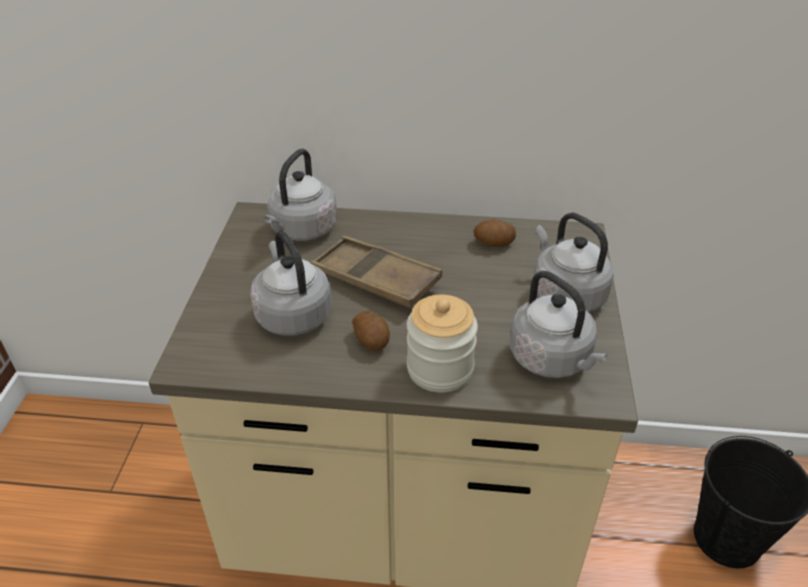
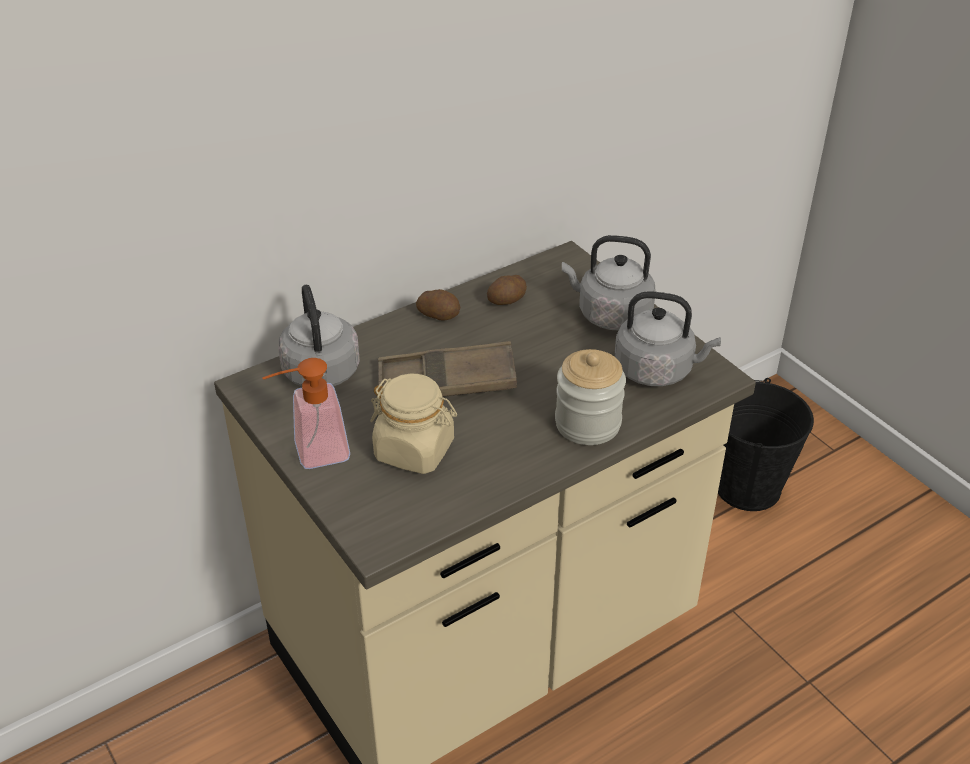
camera: 40 degrees left, 0 degrees up
grey kettle [250,231,332,335] -> beige jar [370,374,457,474]
potato [352,311,390,351] -> potato moved to [416,289,460,321]
none -> soap dispenser [262,358,350,469]

